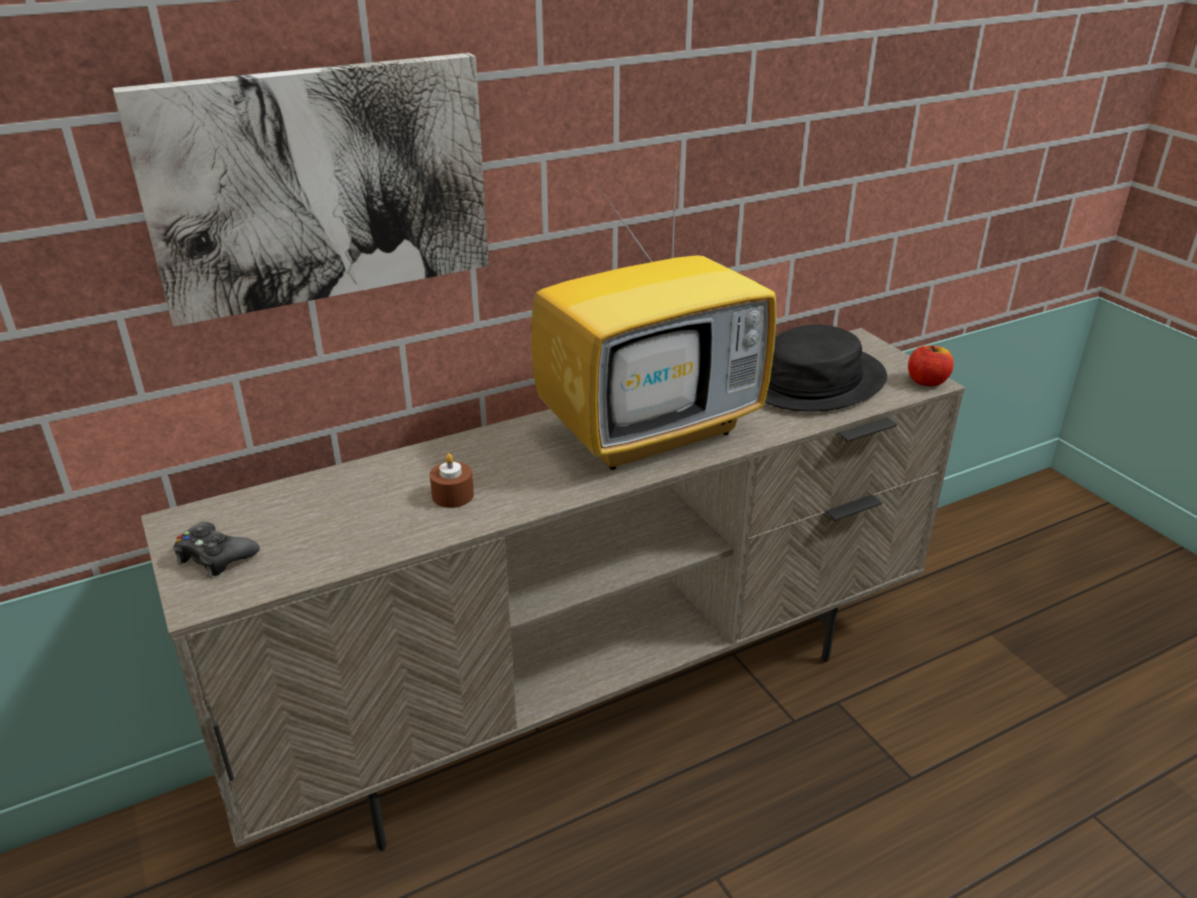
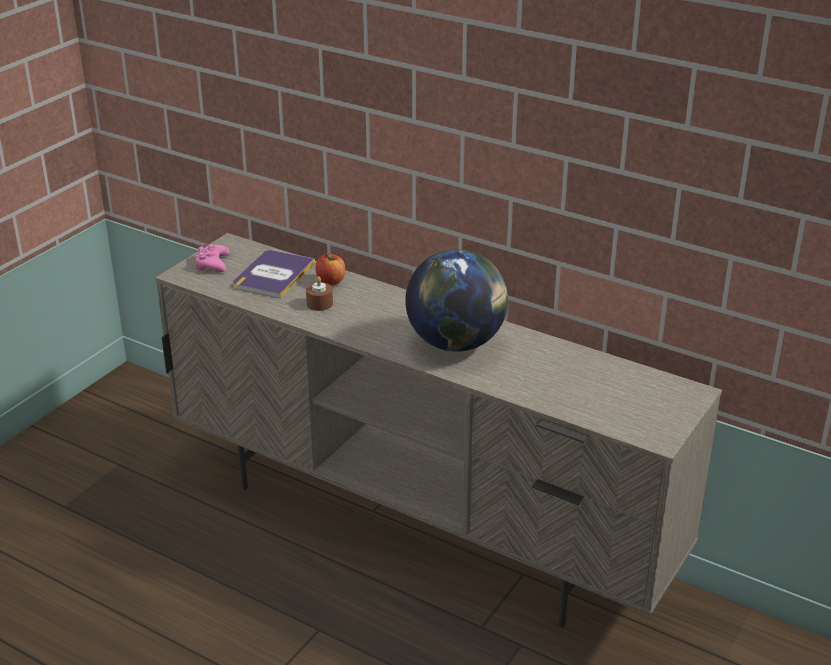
camera: 60 degrees right, 0 degrees up
picture [112,53,489,327] -> none
black game controller [173,522,260,577] -> pink game controller [196,244,230,272]
television [532,153,776,470] -> globe [405,249,508,352]
black hat [765,325,887,412] -> none
apple [908,346,954,386] -> apple moved to [316,254,345,285]
none -> book [233,250,315,298]

